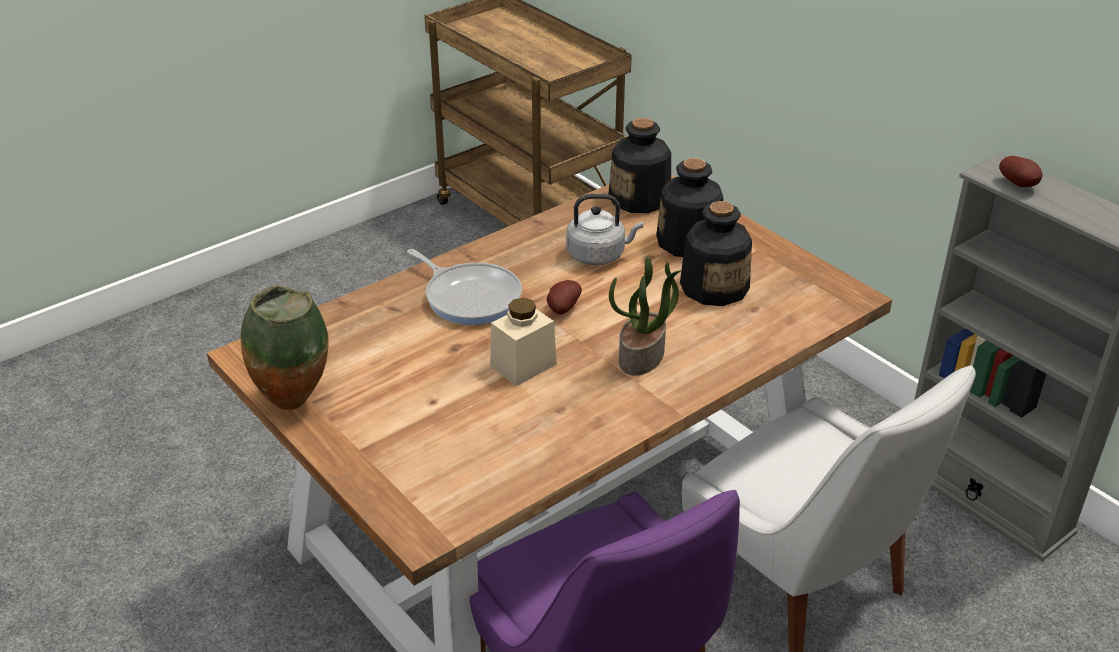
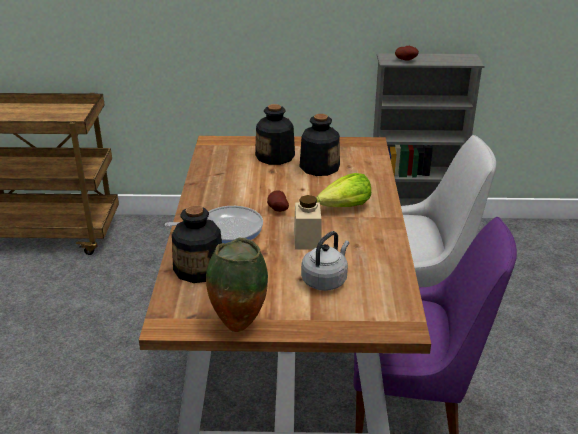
camera: 50 degrees left, 5 degrees down
grey kettle [566,194,643,265] -> grey kettle moved to [301,231,349,291]
bottle [608,118,671,213] -> bottle moved to [172,205,222,283]
potted plant [609,257,681,376] -> lettuce [316,173,371,207]

